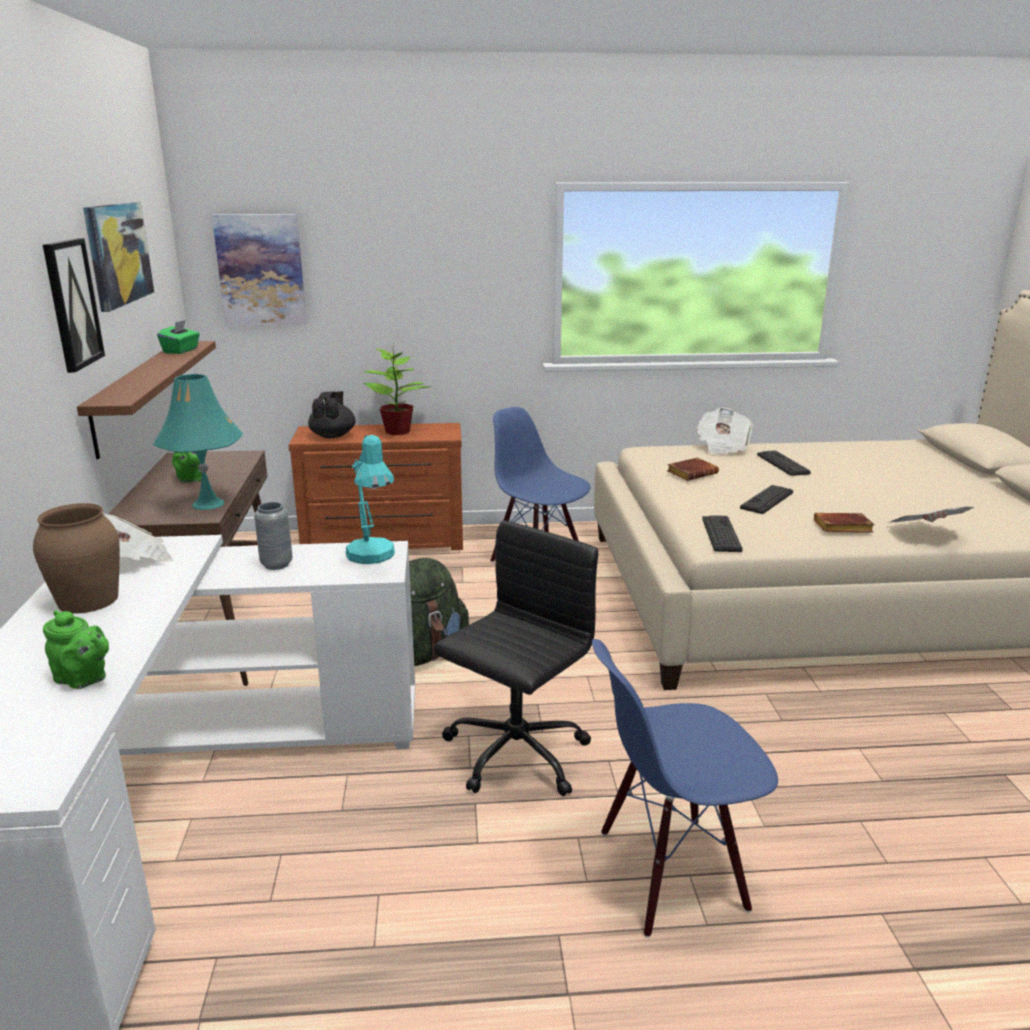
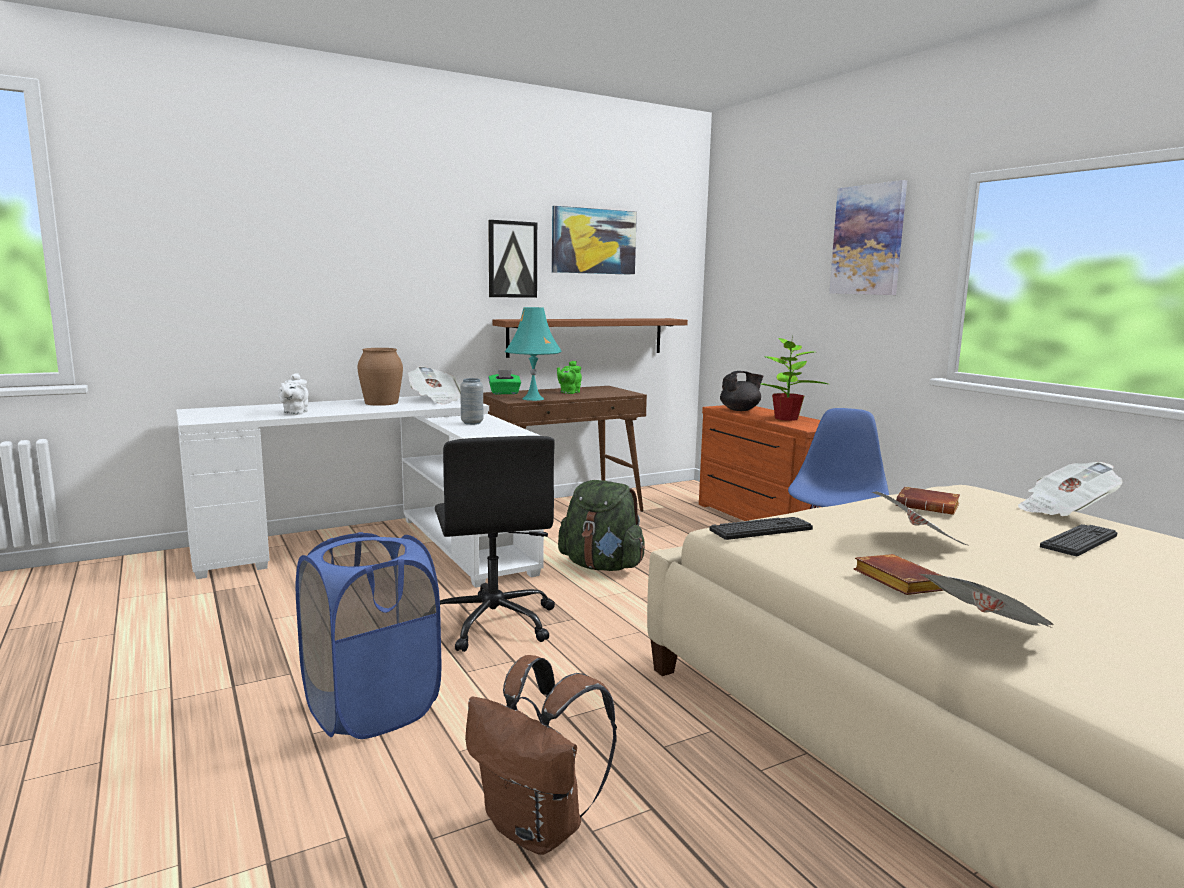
camera: 65 degrees right, 10 degrees down
green teapot [43,610,109,689] -> white teapot [278,373,309,415]
green tissue box [157,320,200,354] -> green tissue box moved to [488,370,521,395]
picture [212,214,307,326] -> picture moved to [829,180,907,295]
turquoise table lamp [346,435,395,564] -> none
black office chair [434,521,598,796] -> black office chair turned 60 degrees clockwise [435,436,555,652]
blue chair [592,639,778,938] -> blue laundry basket [296,532,441,739]
keyboard [740,485,793,514] -> newspaper [872,491,970,546]
none -> brown backpack [465,655,617,855]

